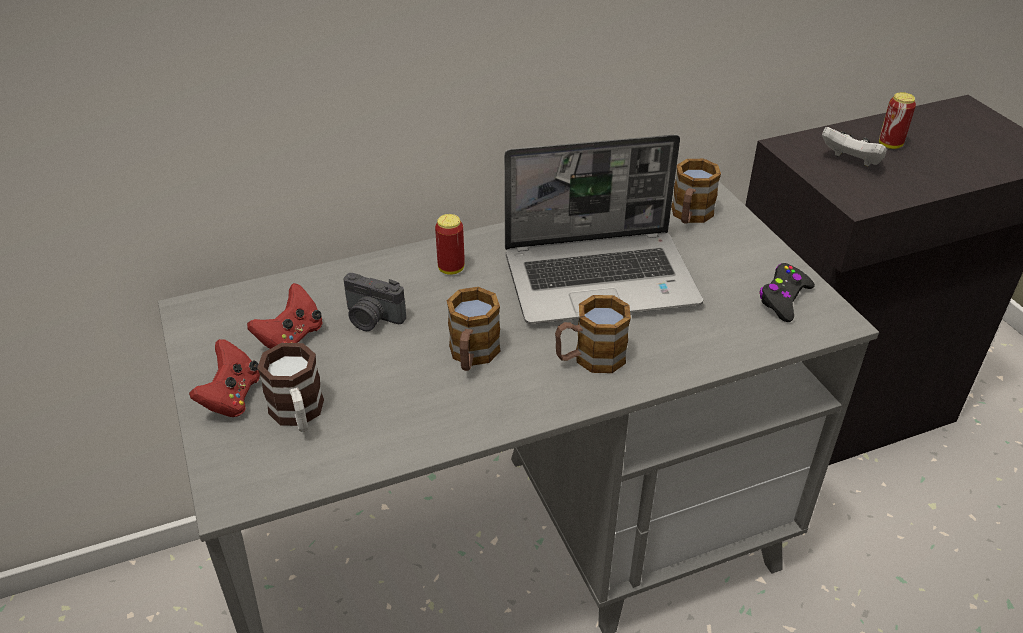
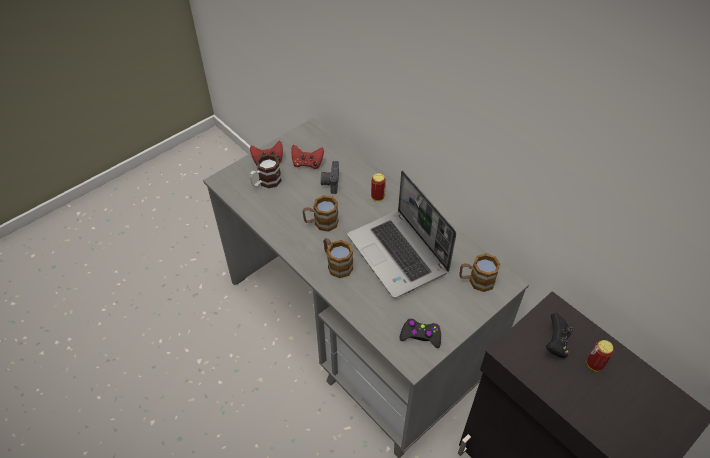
camera: 70 degrees right, 10 degrees up
white game controller [822,127,887,166] -> black game controller [546,313,573,358]

